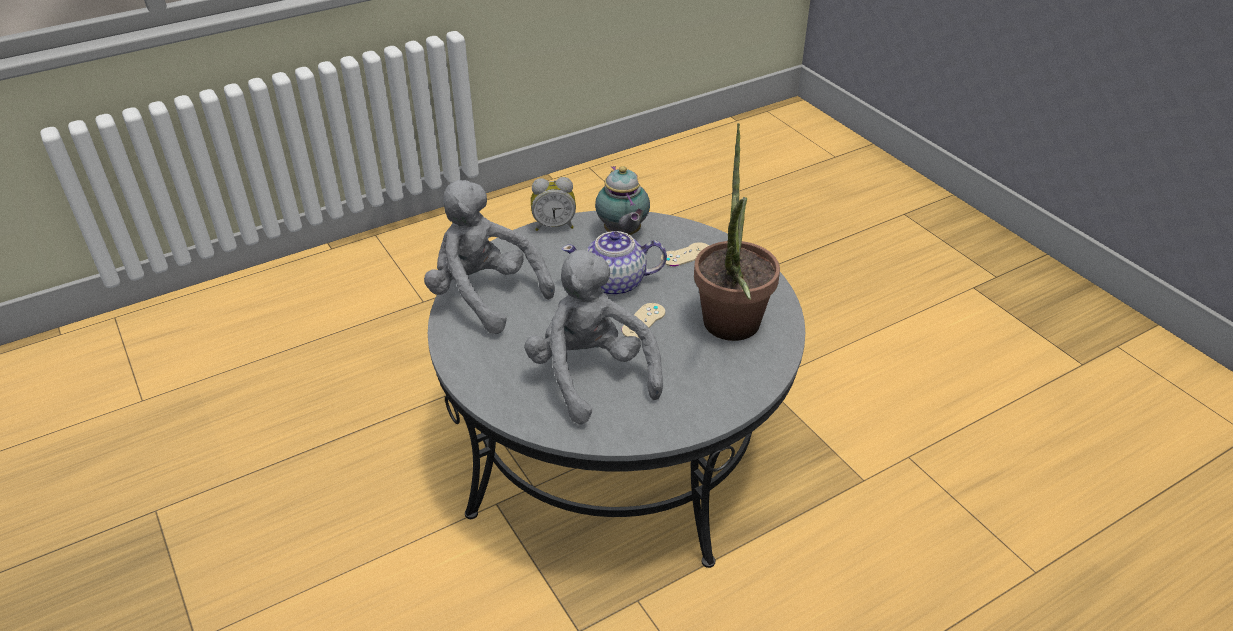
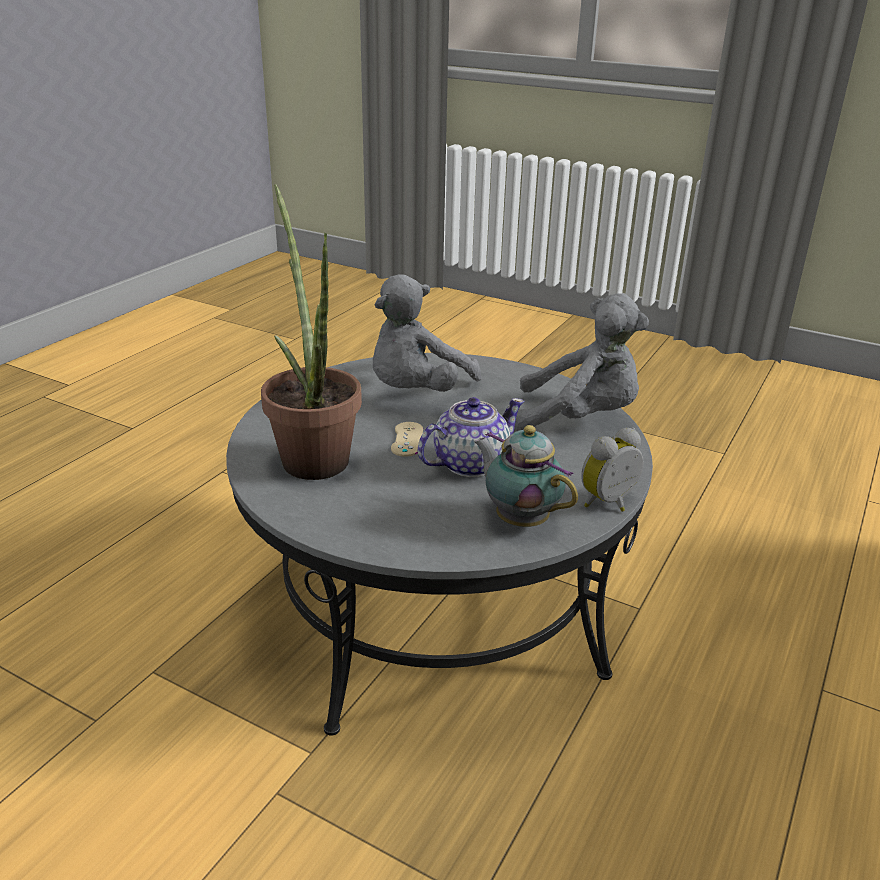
camera: 150 degrees right, 10 degrees down
grey plush toy [524,250,663,424] -> grey plush toy turned 90 degrees clockwise [373,274,481,392]
beige game controller [661,242,709,266] -> none

